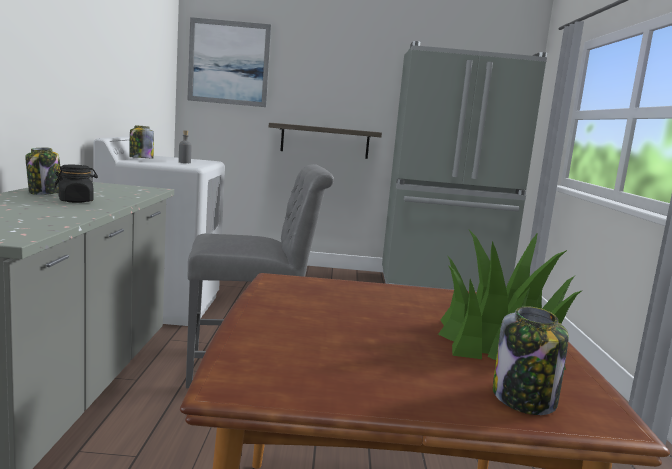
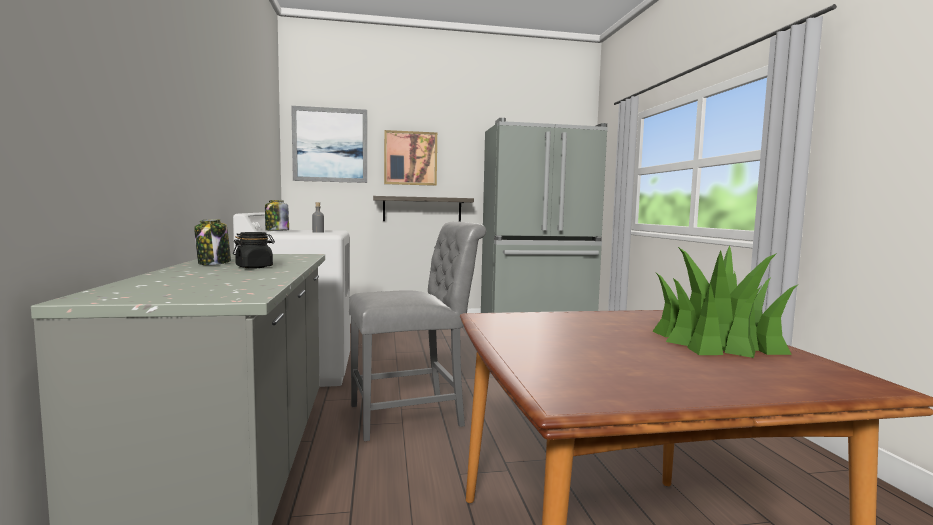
camera: 10 degrees left, 5 degrees down
jar [493,307,569,415] -> none
none -> picture [384,130,437,186]

